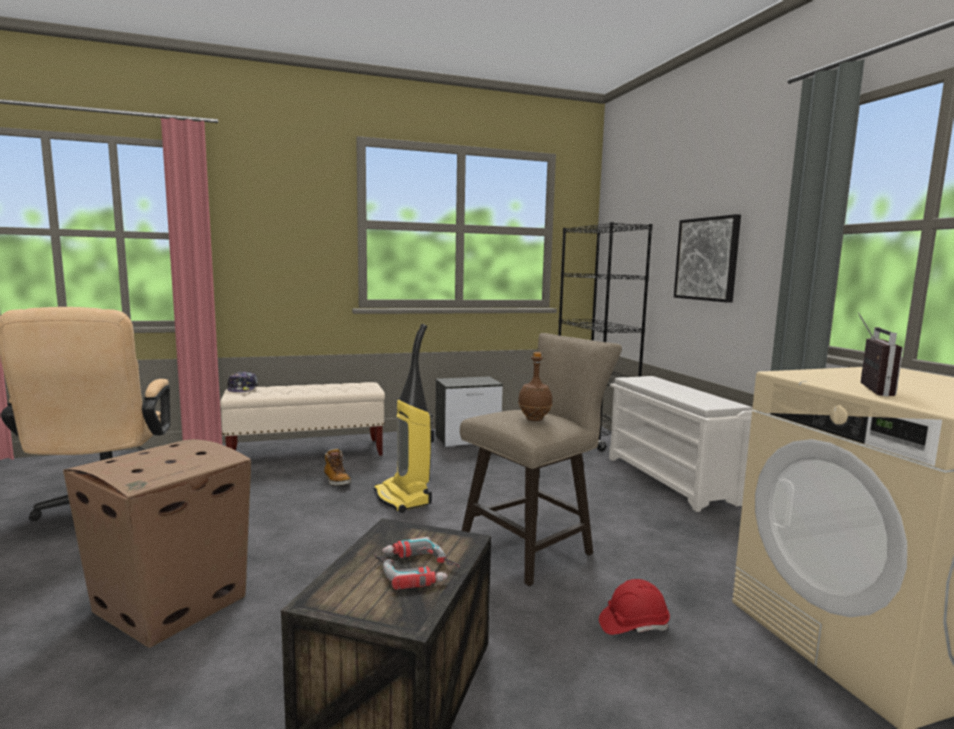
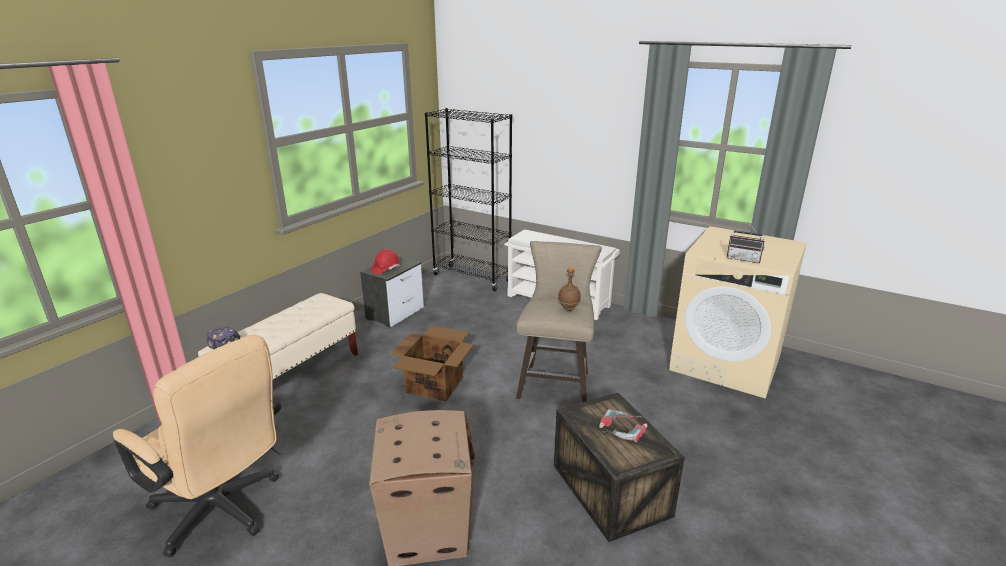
camera: 40 degrees left, 15 degrees up
boot [324,449,351,486] -> none
vacuum cleaner [374,324,434,513] -> cardboard box [391,326,474,401]
red hard hat [599,579,670,635] -> red hard hat moved to [371,249,400,274]
picture [674,214,741,303] -> none
radio [858,312,903,397] -> radio turned 135 degrees clockwise [726,221,765,263]

